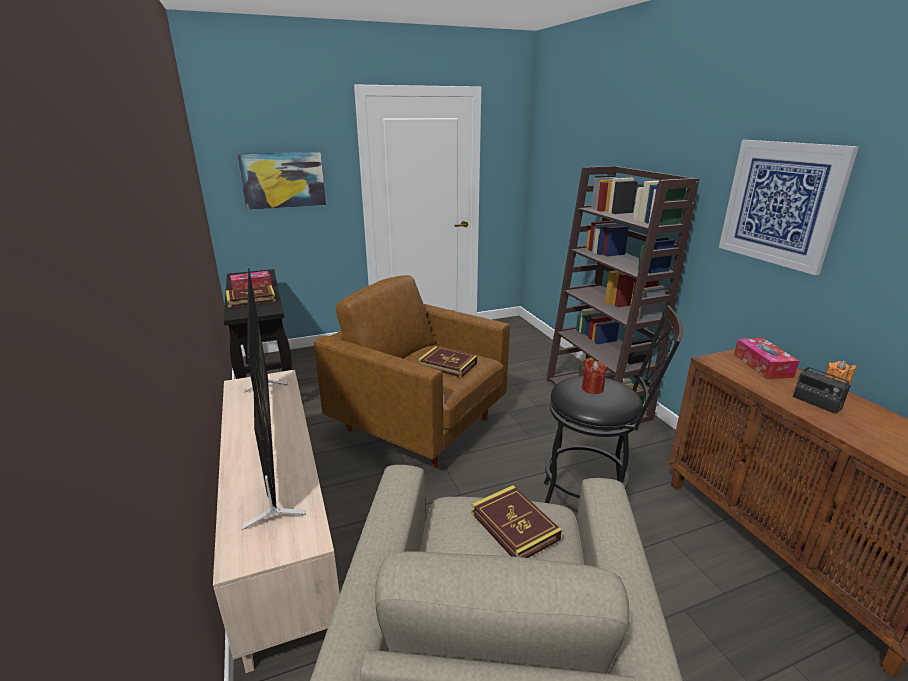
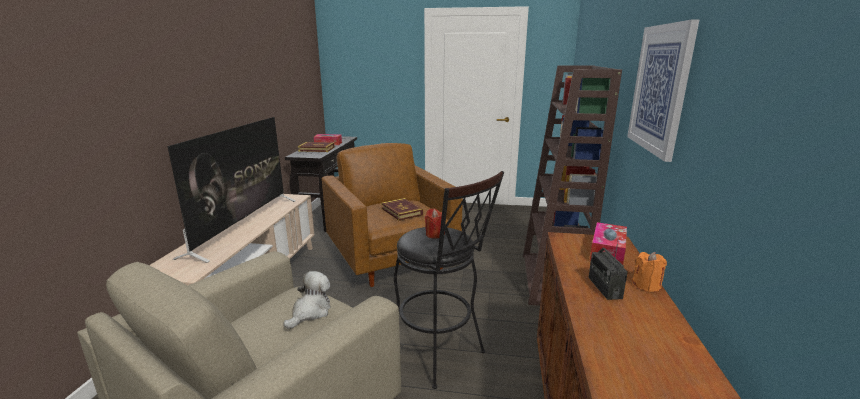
camera: 30 degrees right, 5 degrees down
picture [237,152,326,210] -> none
book [472,485,562,558] -> plush toy [283,271,330,329]

